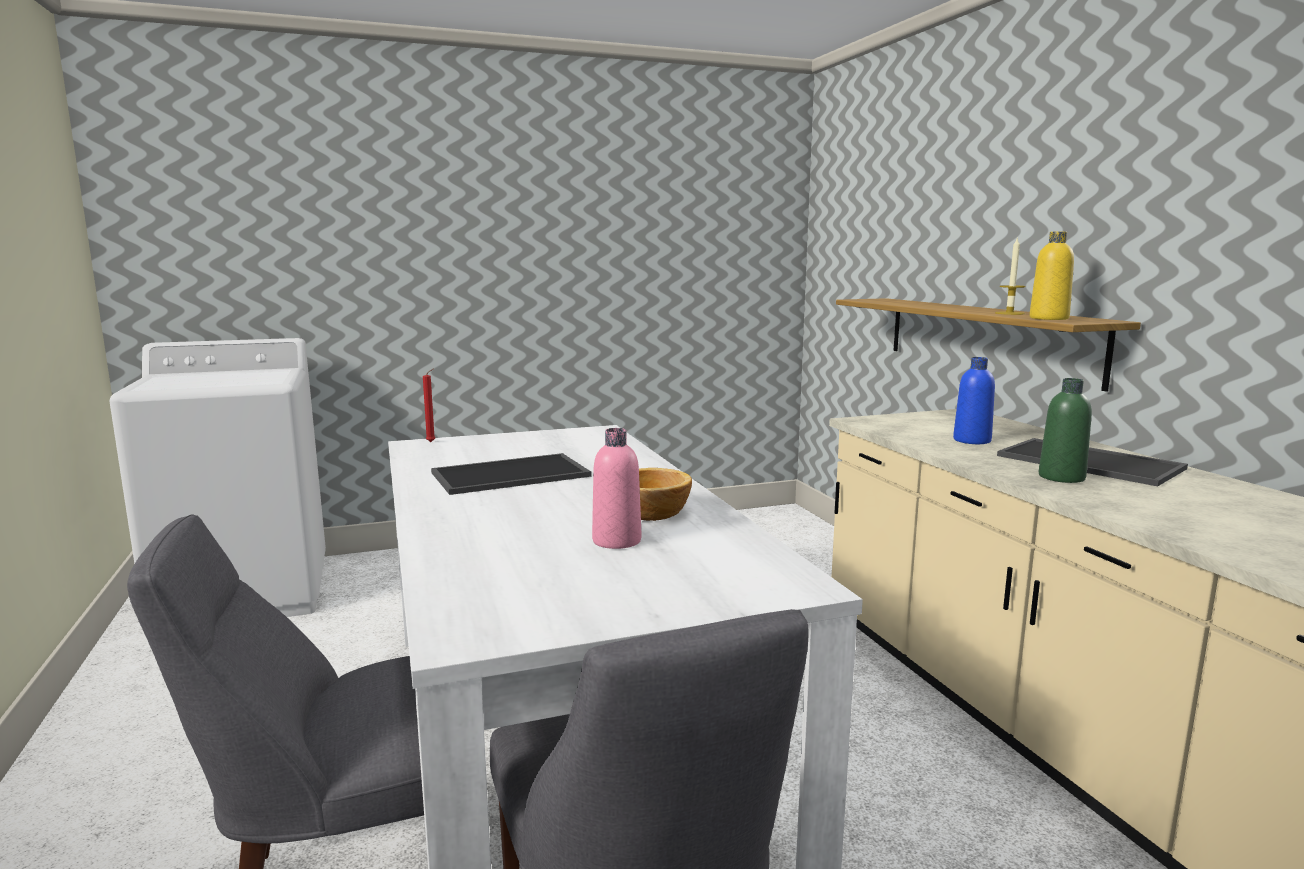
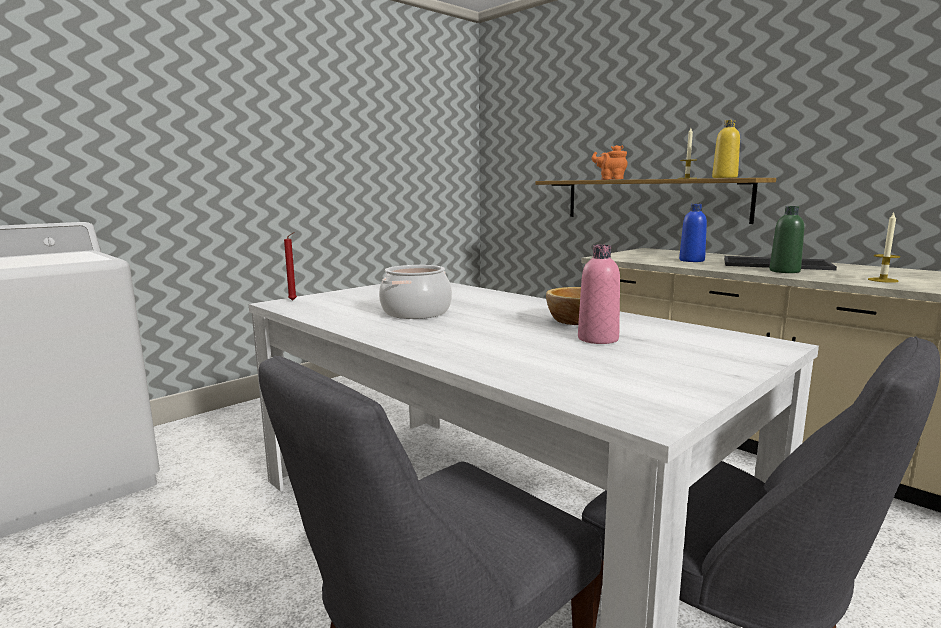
camera: 25 degrees left, 0 degrees up
tray [431,453,591,495] -> cooking pot [379,265,452,319]
none -> orange teapot [592,145,628,180]
none -> candle [868,213,900,283]

